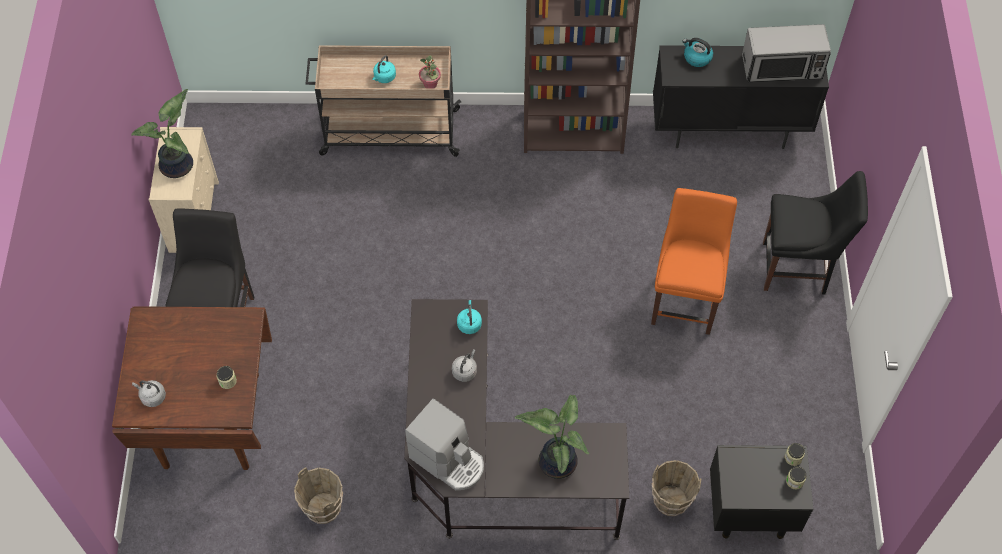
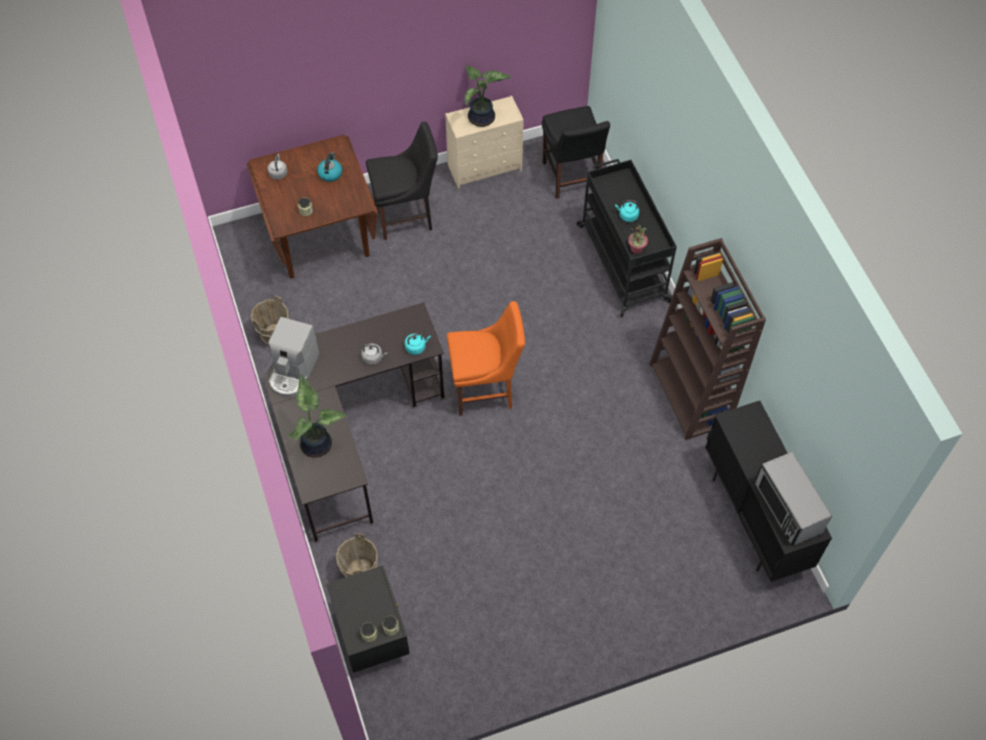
camera: 70 degrees right, 0 degrees up
beige cart [306,45,461,157] -> black cart [577,159,677,317]
orange chair [651,188,737,335] -> orange chair moved to [447,301,525,416]
kettle [682,38,713,67] -> kettle moved to [317,152,342,182]
black chair [763,171,868,294] -> black chair moved to [542,106,610,199]

